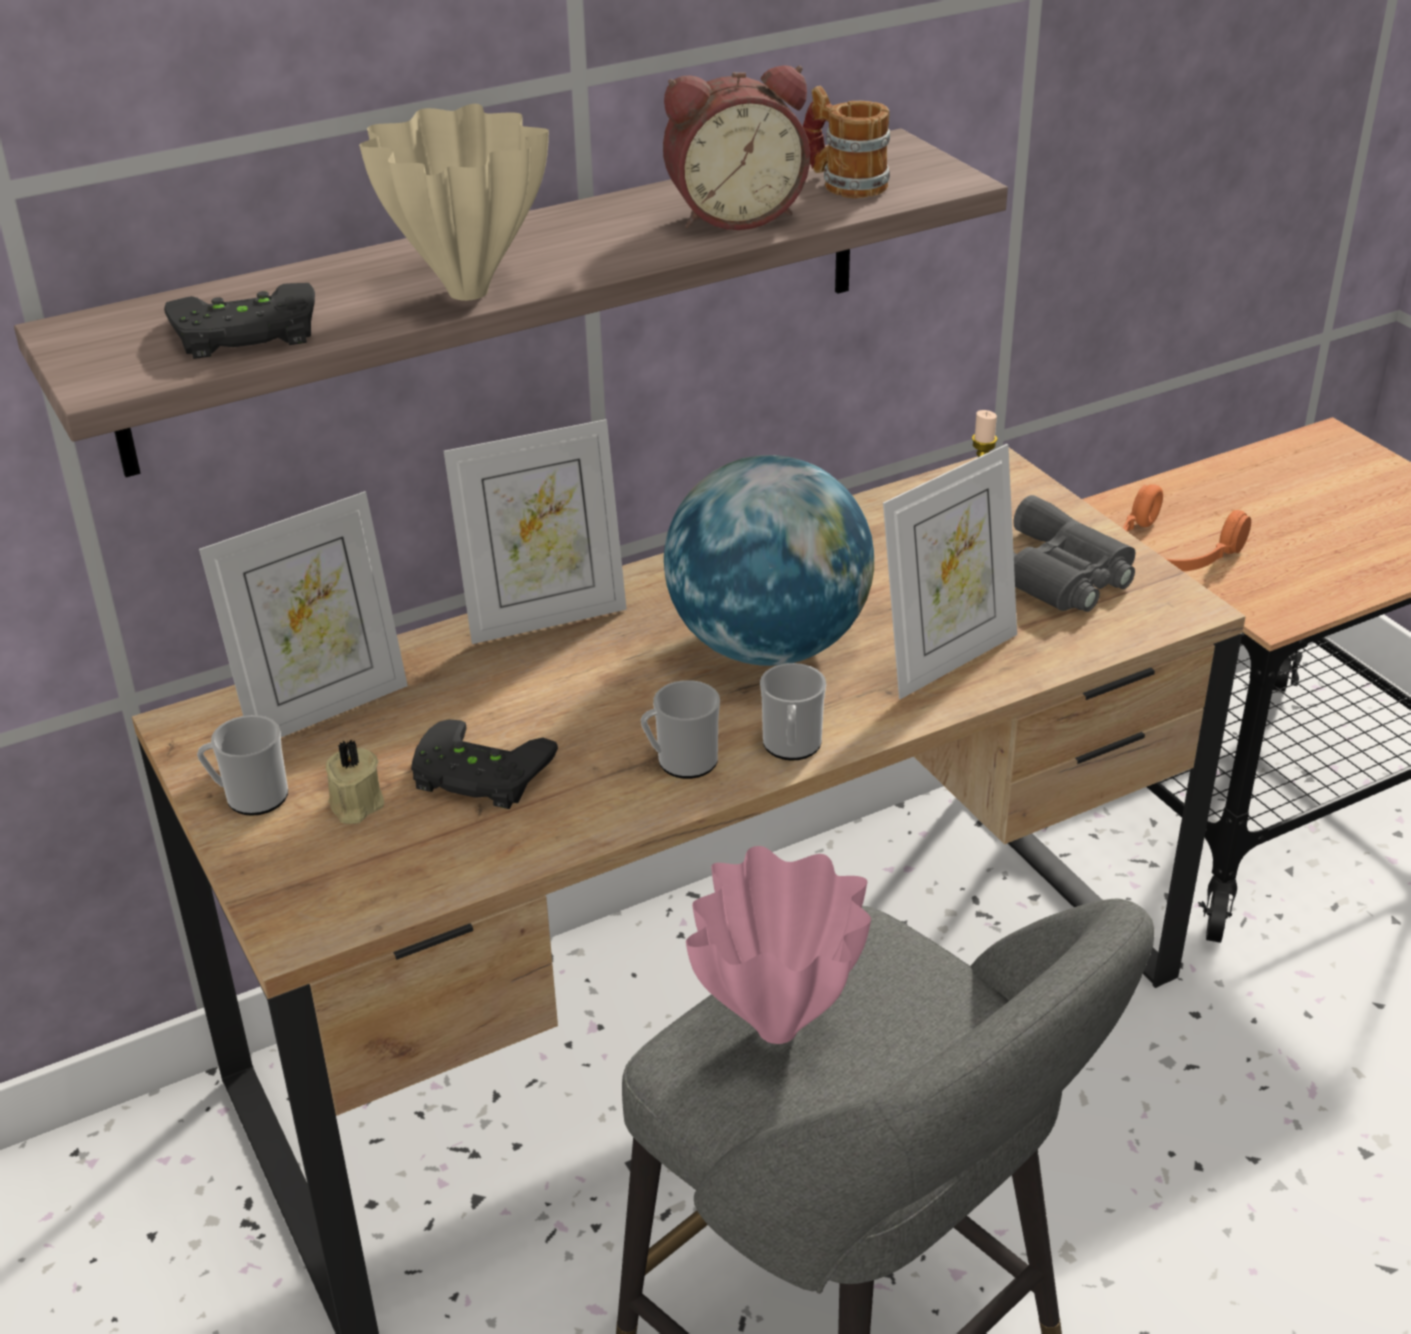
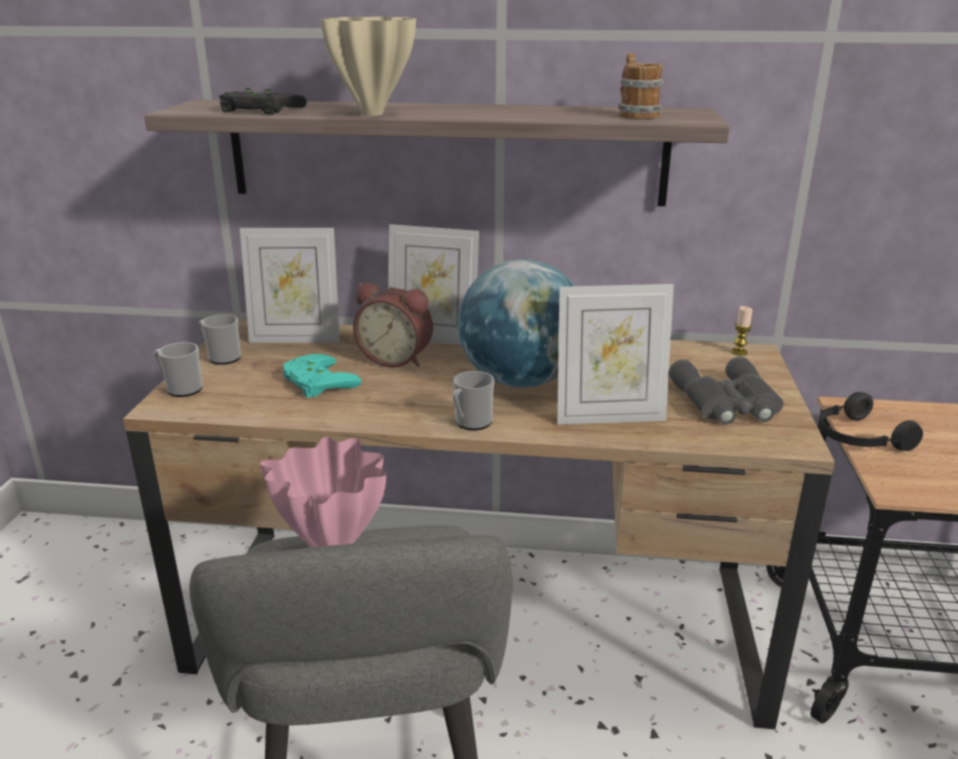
camera: 35 degrees right, 10 degrees down
beige candle [326,739,384,824] -> none
black game controller [411,719,558,809] -> turquoise game controller [283,354,361,398]
mug [641,680,720,779] -> mug moved to [154,342,203,397]
alarm clock [663,65,810,230] -> alarm clock moved to [353,283,433,368]
orange headphones [1123,484,1251,571] -> black headphones [818,392,923,451]

